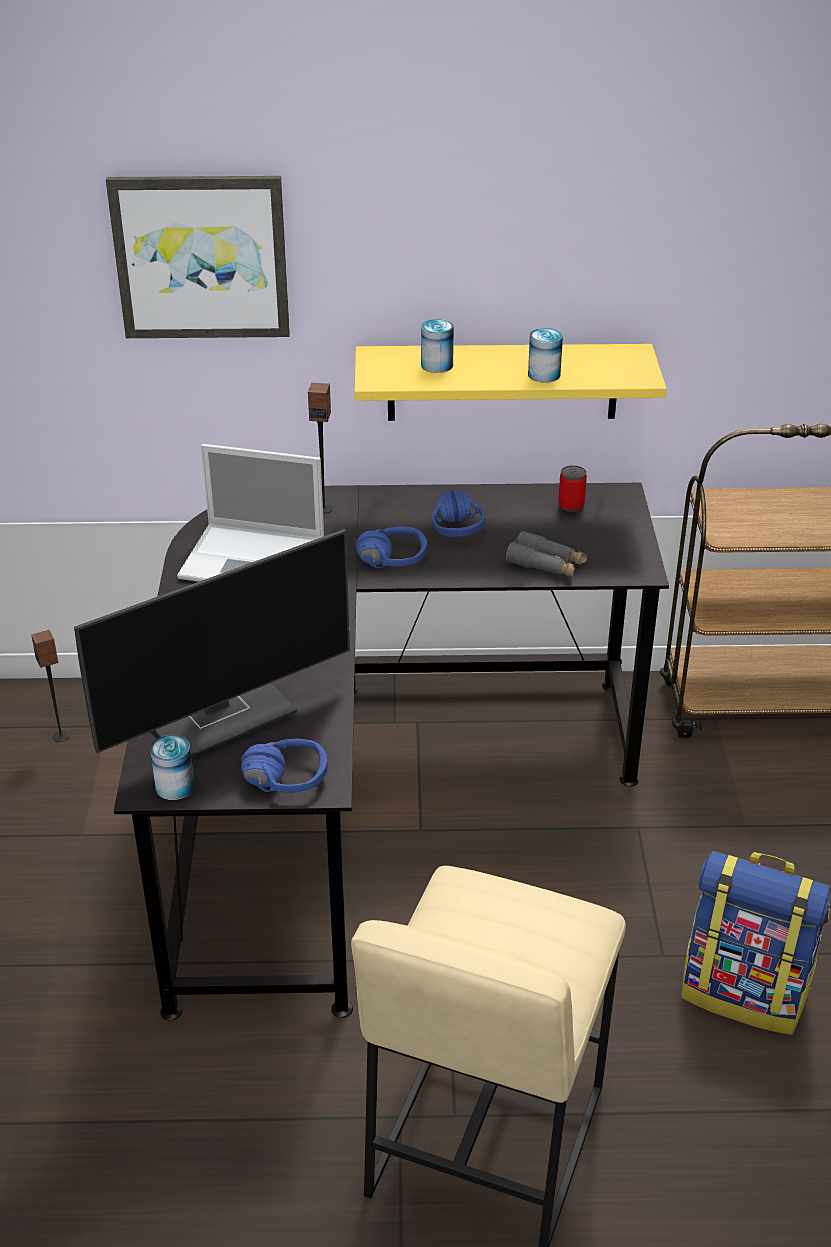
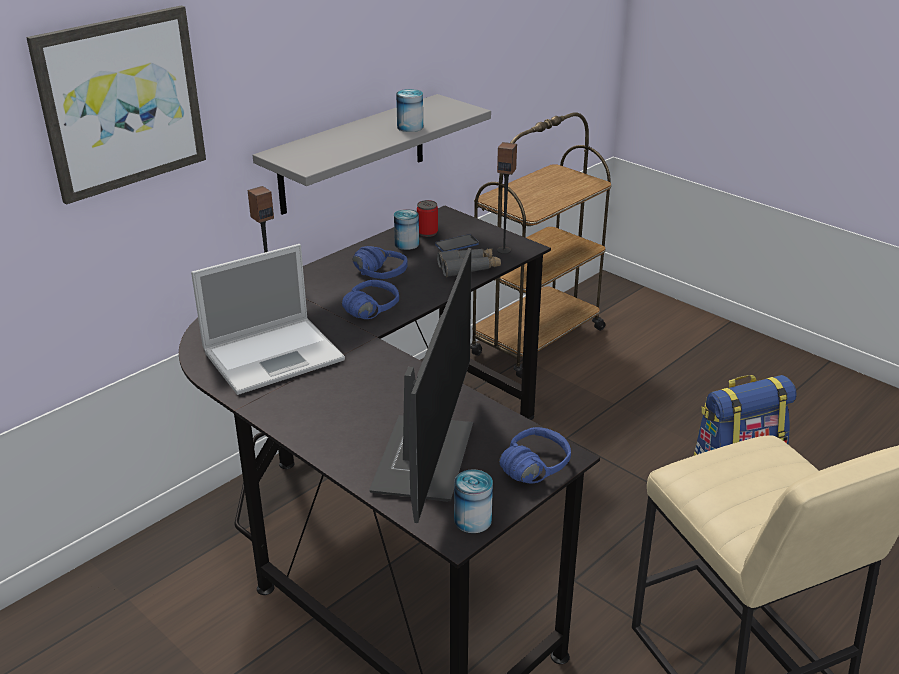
camera: 45 degrees left, 5 degrees down
speaker [31,630,69,742] -> speaker moved to [497,142,517,254]
yellow shelf [354,344,667,421] -> grey shelf [252,94,491,215]
can [421,319,454,373] -> can moved to [394,209,419,250]
none -> phone [435,234,479,252]

